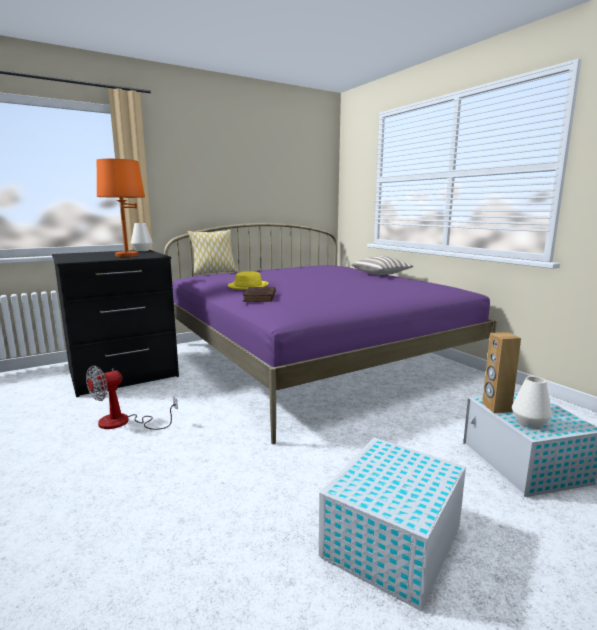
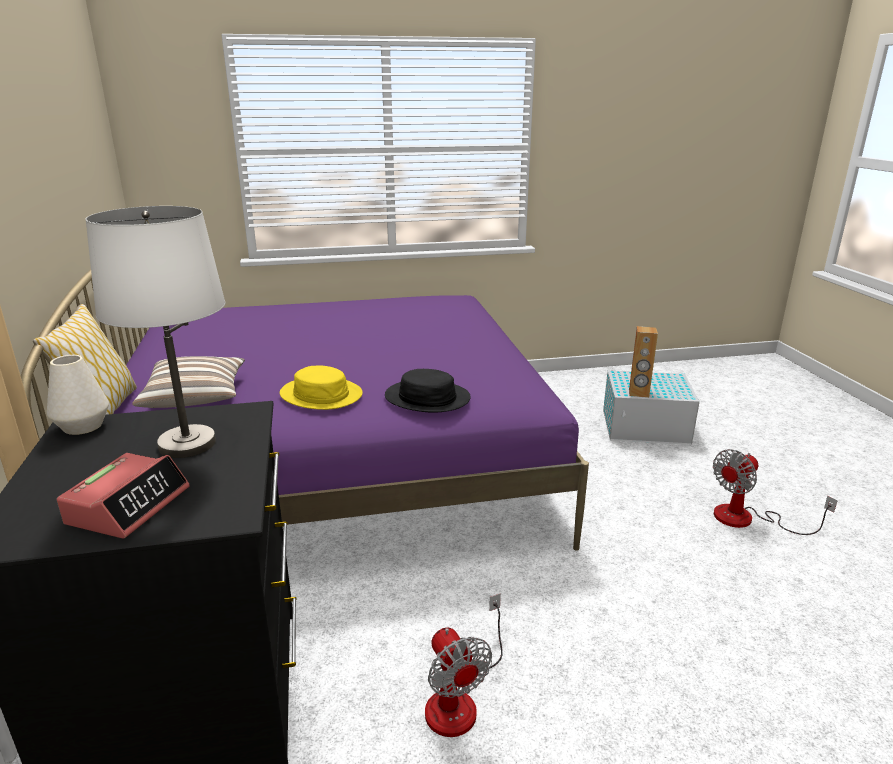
camera: 70 degrees left, 10 degrees up
orange table lamp [97,159,145,257] -> white table lamp [86,206,226,458]
brown book [243,287,276,302] -> black hat [385,369,471,413]
white storage box [319,437,466,611] -> fan [713,449,838,535]
pillow [352,256,413,275] -> pillow moved to [132,356,245,408]
white vase [512,376,552,429] -> none
none -> alarm clock [57,453,190,538]

